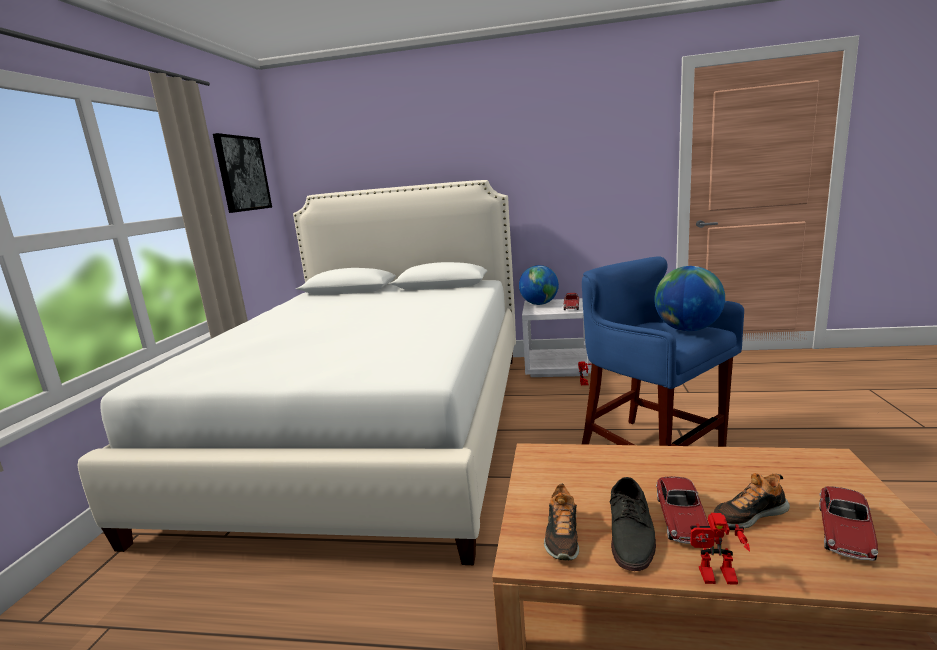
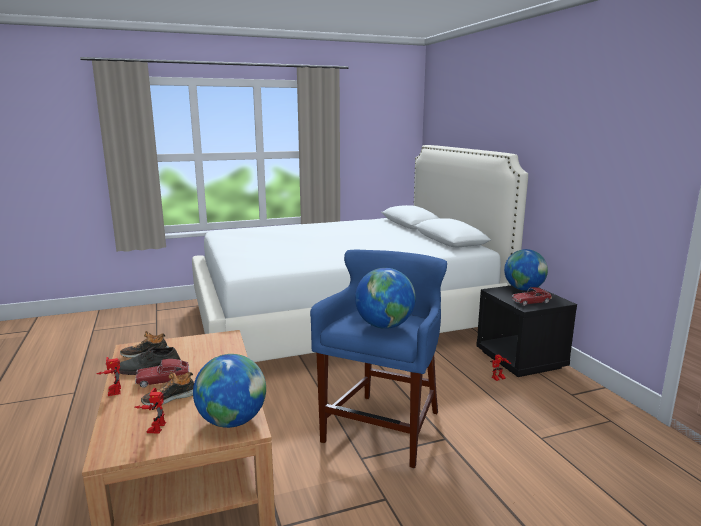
camera: 60 degrees right, 0 degrees up
picture [213,133,272,213] -> none
white nightstand [522,298,592,377] -> black nightstand [476,285,577,377]
shoe [714,473,790,528] -> shoe turned 75 degrees counterclockwise [141,371,194,406]
toy car [819,486,878,561] -> toy robot [135,388,166,433]
none -> globe [193,354,266,428]

